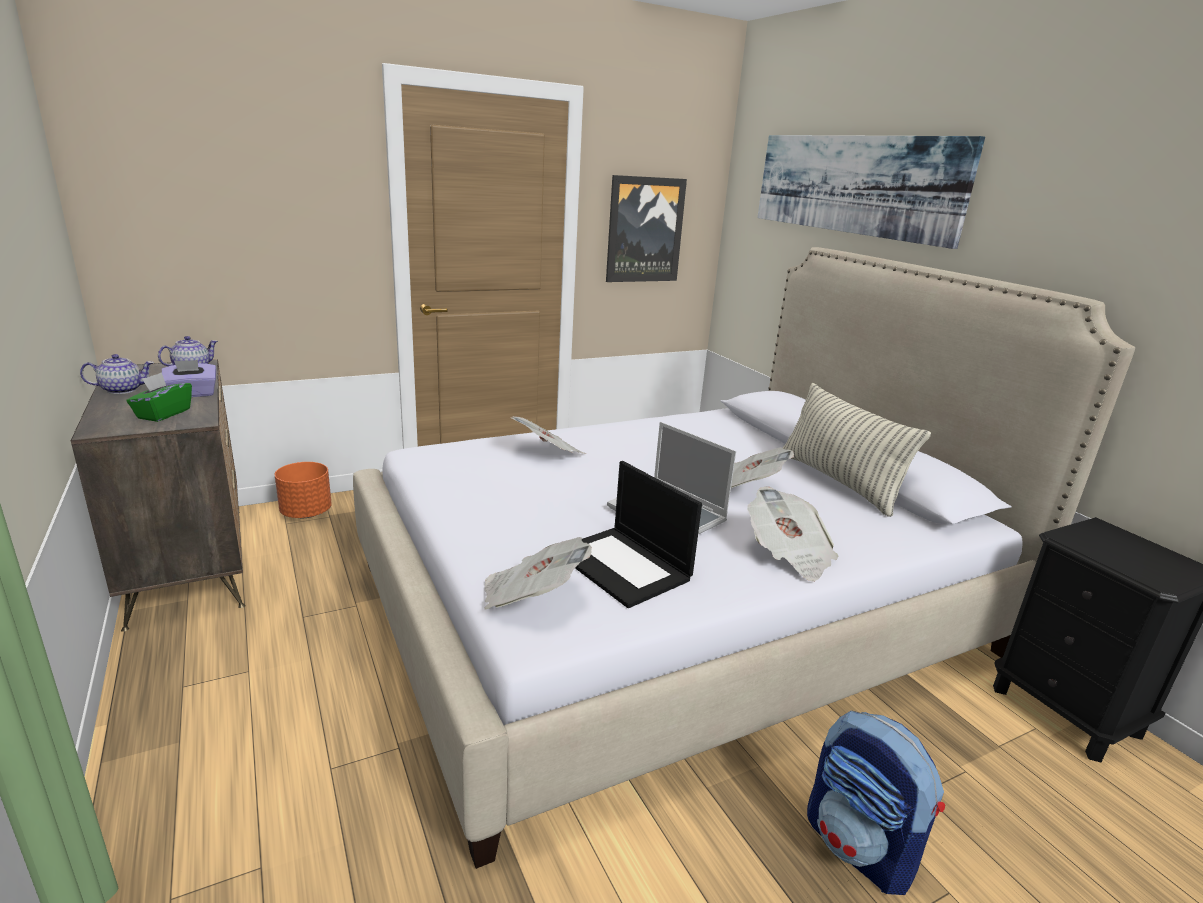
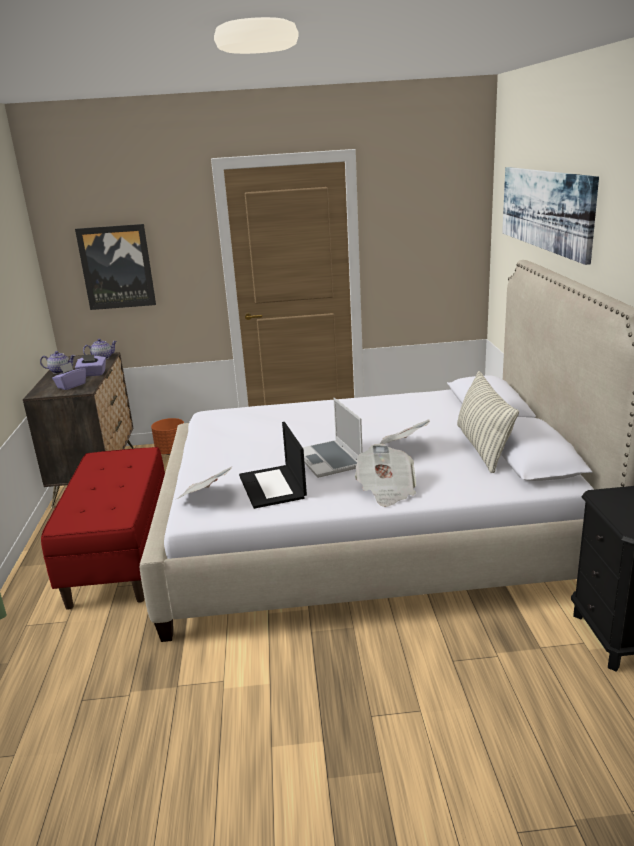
camera: 25 degrees right, 0 degrees up
green tissue box [126,372,192,422] -> purple tissue box [52,362,86,390]
newspaper [510,416,586,454] -> none
picture [606,175,687,282] -> picture moved to [75,224,156,310]
backpack [807,710,945,895] -> none
none -> red bench [41,447,165,610]

